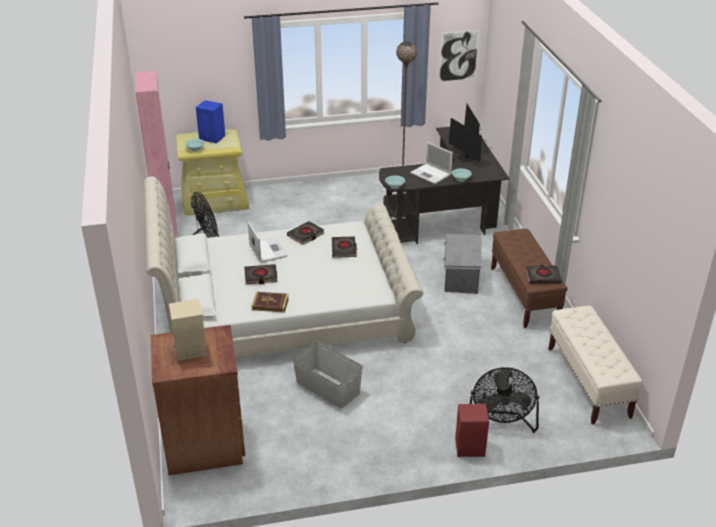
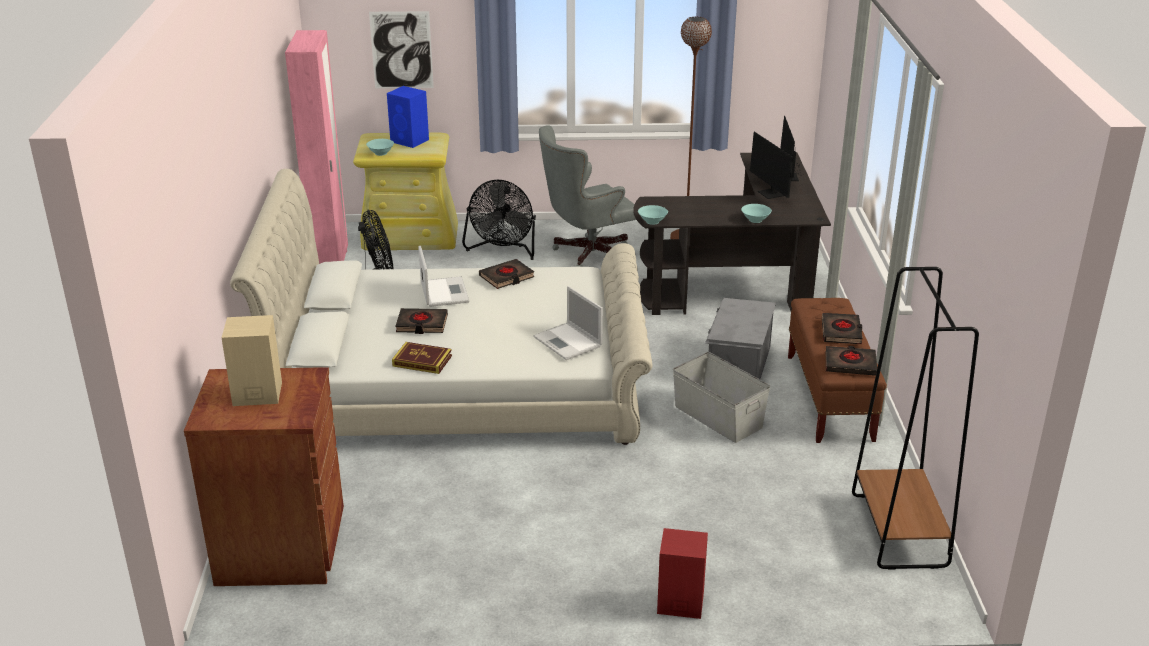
camera: 10 degrees right, 5 degrees down
grey storage box [293,341,363,409] -> grey storage box moved to [673,352,770,443]
black book [332,236,357,258] -> black book moved to [822,313,863,344]
laptop [410,142,453,184] -> laptop moved to [533,286,603,360]
picture [438,30,479,82] -> picture moved to [369,11,434,89]
black fan [470,367,539,433] -> black fan moved to [462,180,536,260]
beige bench [548,306,643,425] -> clothes rack [852,267,979,570]
none -> grey office chair [539,125,636,267]

